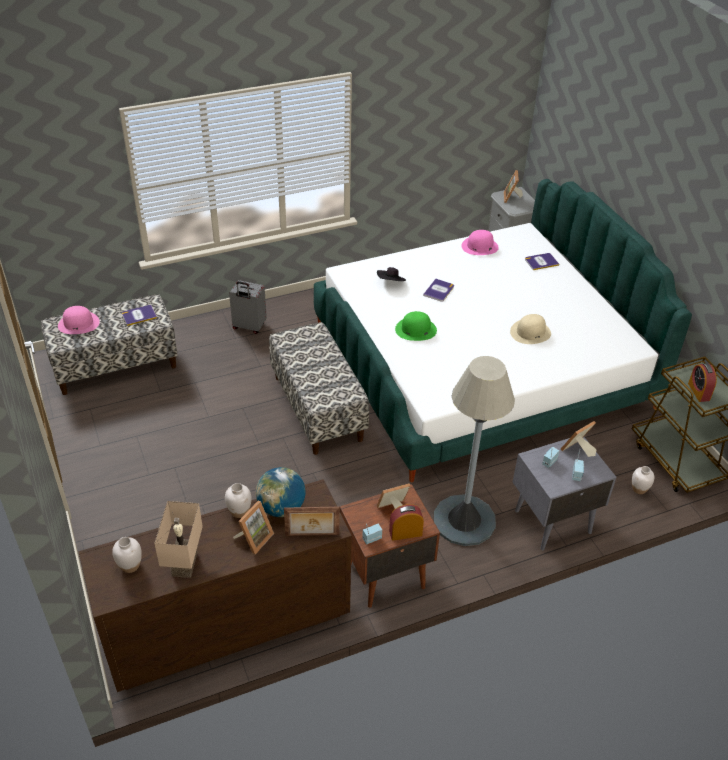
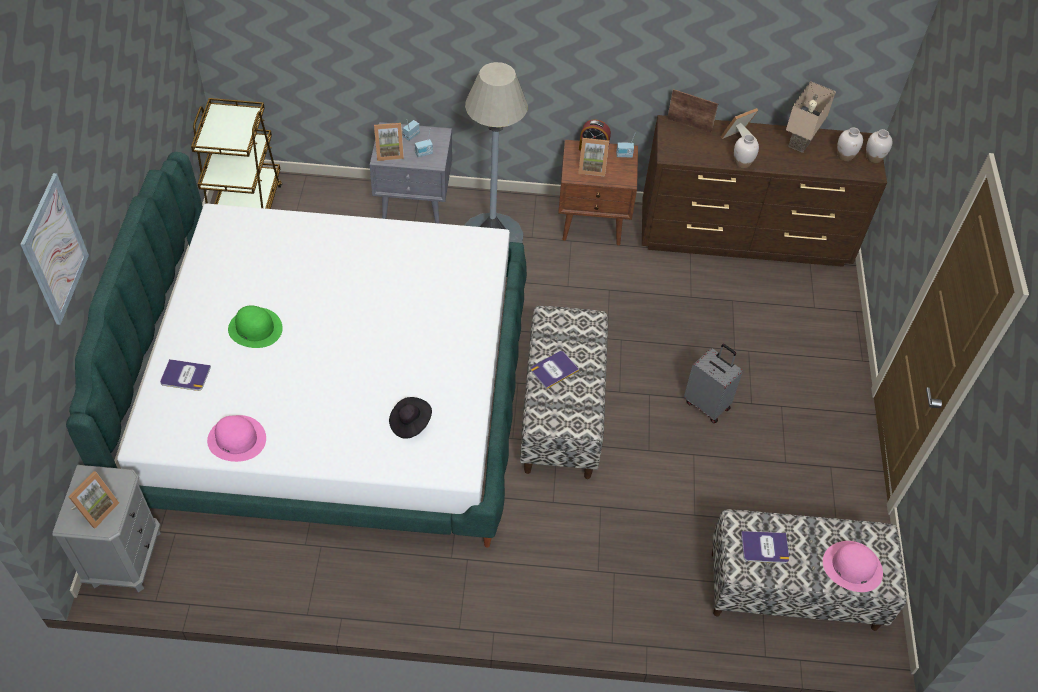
camera: 155 degrees left, 10 degrees up
grey suitcase [229,280,267,334] -> grey suitcase moved to [684,344,743,423]
globe [256,467,306,517] -> none
green hat [395,311,437,341] -> green hat moved to [228,305,283,348]
book [423,279,454,302] -> book moved to [531,351,579,389]
beige hat [510,314,551,344] -> none
white vase [632,466,654,494] -> white vase moved to [866,129,892,163]
alarm clock [688,363,717,402] -> none
none -> picture [20,173,89,325]

